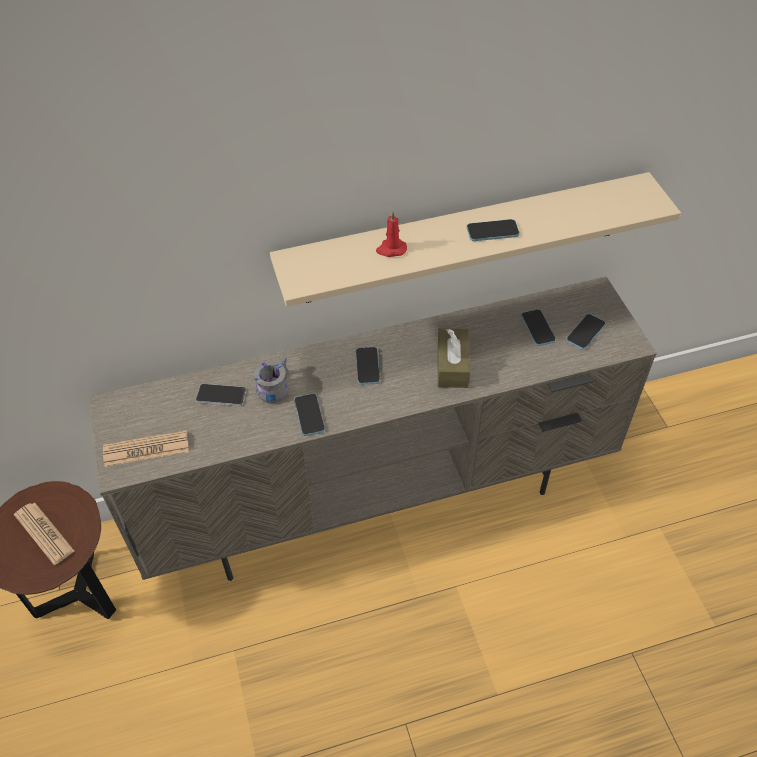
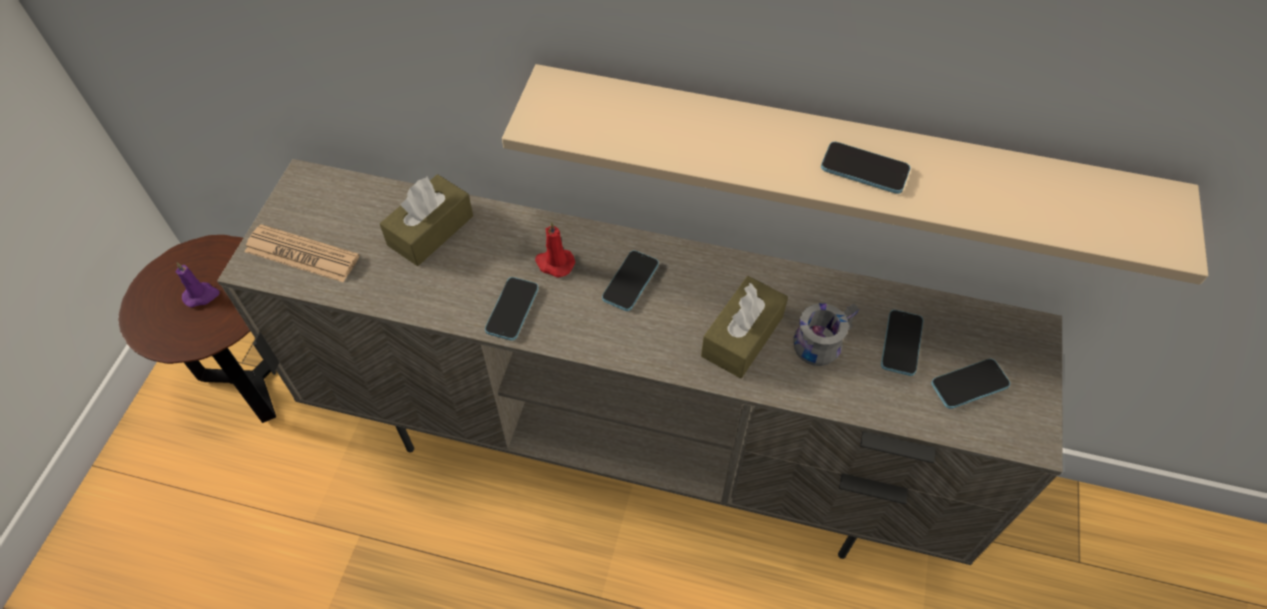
camera: 30 degrees right, 5 degrees up
newspaper [14,503,74,565] -> purple candle [176,262,220,308]
phone [196,384,246,406] -> brown tissue box [380,174,473,266]
grey mug [254,355,288,403] -> grey mug moved to [793,303,859,366]
red candle [376,210,407,257] -> red candle moved to [535,222,575,277]

